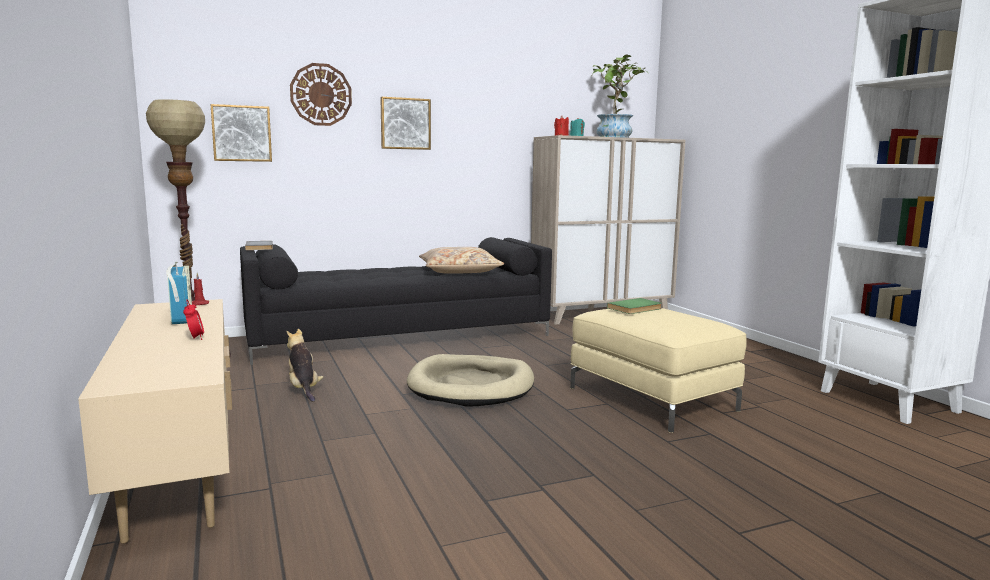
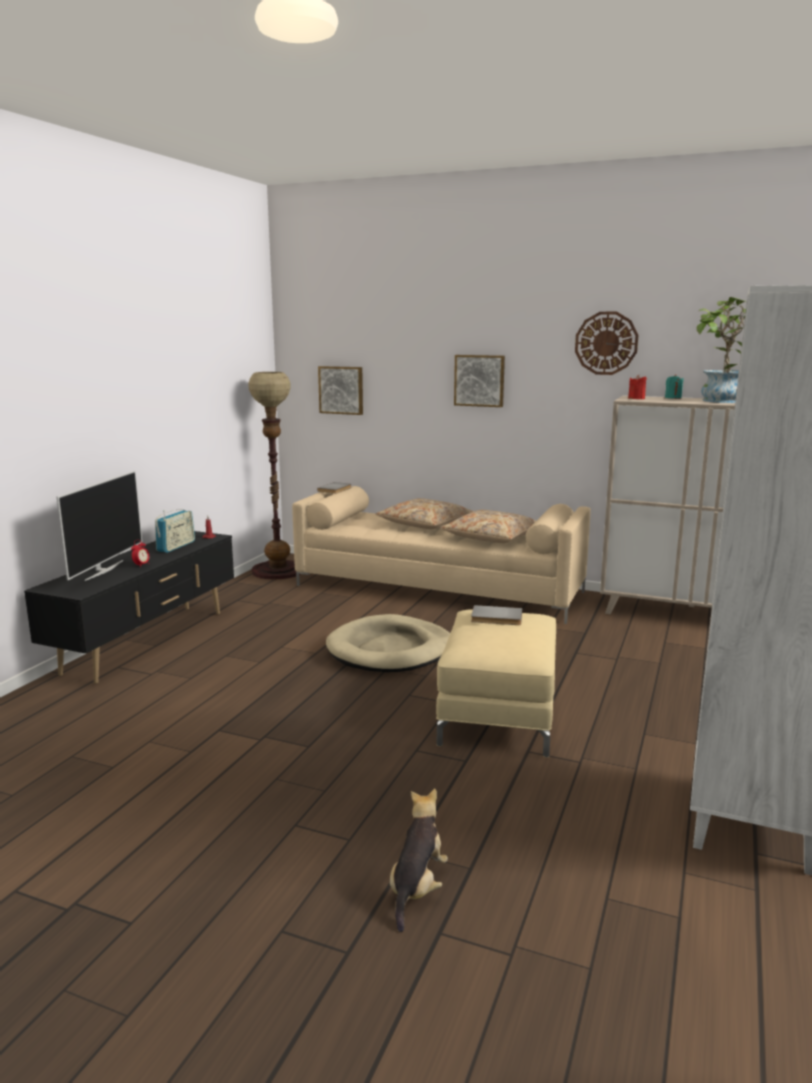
camera: 45 degrees right, 5 degrees up
beige tv stand [78,299,232,544] -> black tv stand [24,531,234,684]
black sofa [240,237,552,365] -> beige sofa [292,486,591,624]
plush toy [287,329,324,402] -> plush toy moved to [390,789,448,932]
wall clock [290,63,352,126] -> wall clock moved to [575,312,638,375]
green book [607,298,662,314] -> grey book [471,605,522,625]
none -> television [57,471,142,581]
none -> beige pillow [375,498,474,529]

